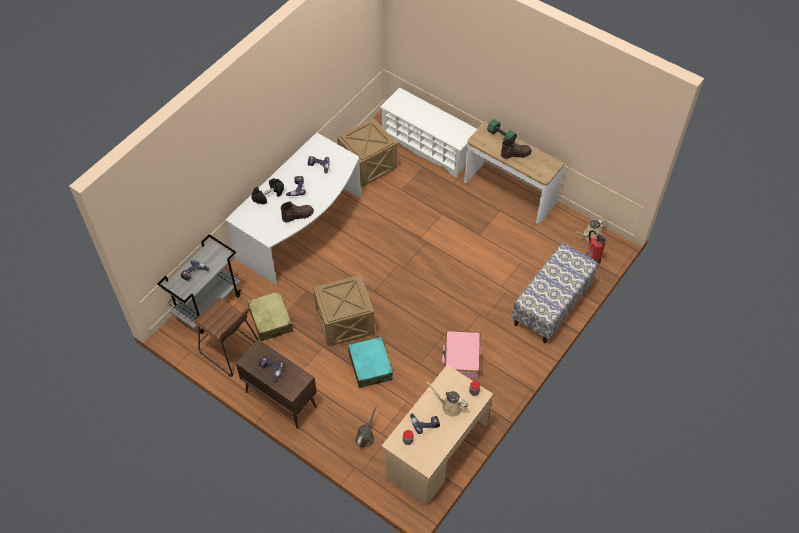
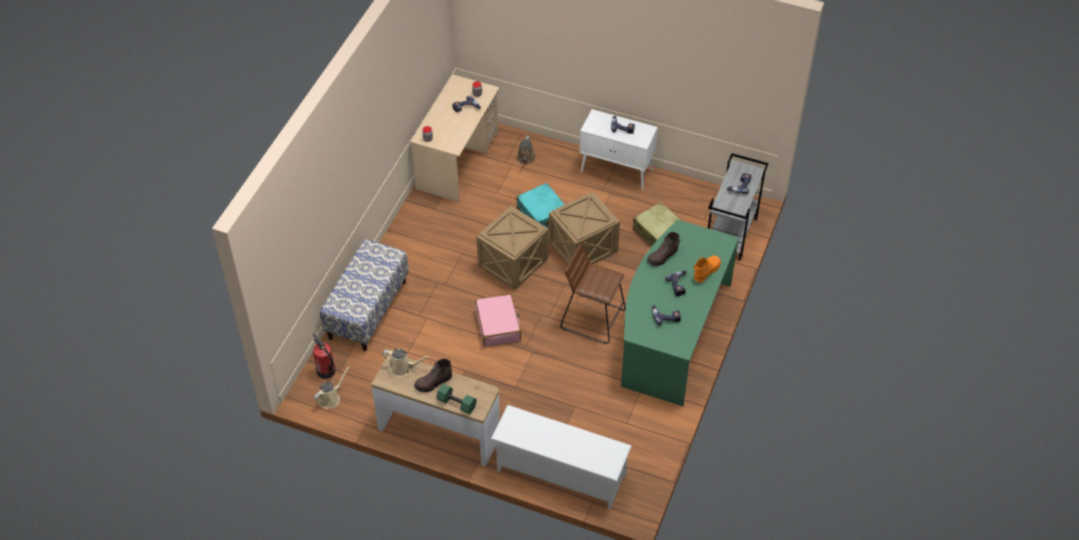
camera: 165 degrees right, 5 degrees down
brown stool [194,298,258,377] -> brown stool moved to [560,244,626,344]
white desk [225,132,361,285] -> green desk [621,220,739,406]
brown cabinet [236,339,317,429] -> white cabinet [580,109,658,190]
black dumbbell [251,178,284,205] -> orange boot [694,256,721,283]
crate [337,118,397,188] -> crate moved to [477,206,549,290]
beige watering can [426,382,468,417] -> beige watering can moved to [382,348,430,377]
pink suitcase [442,331,481,379] -> pink suitcase moved to [475,294,521,347]

